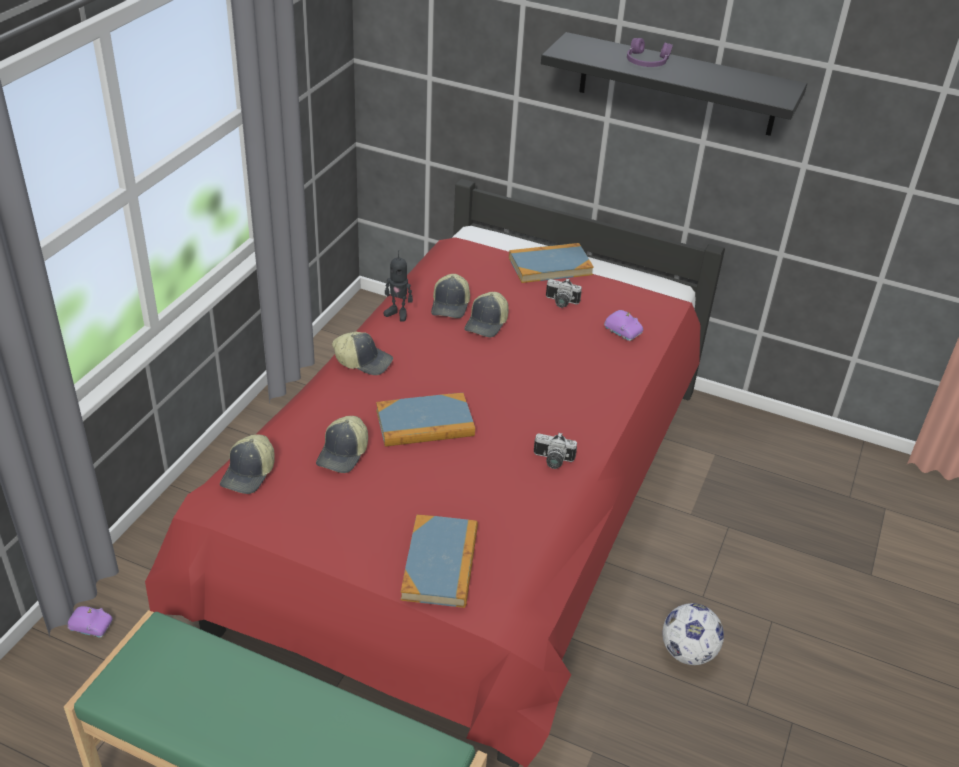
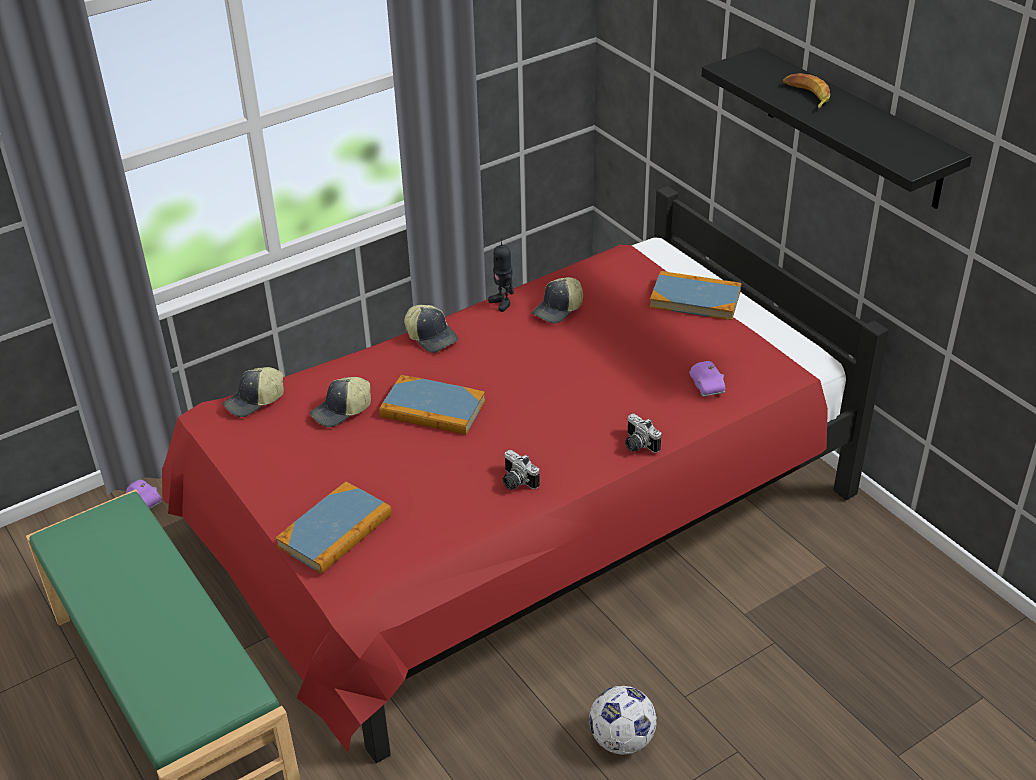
camera: 35 degrees right, 0 degrees up
cap [464,292,509,337] -> none
camera [546,279,582,308] -> camera moved to [625,414,661,453]
purple headphones [627,38,673,67] -> banana [783,73,830,108]

